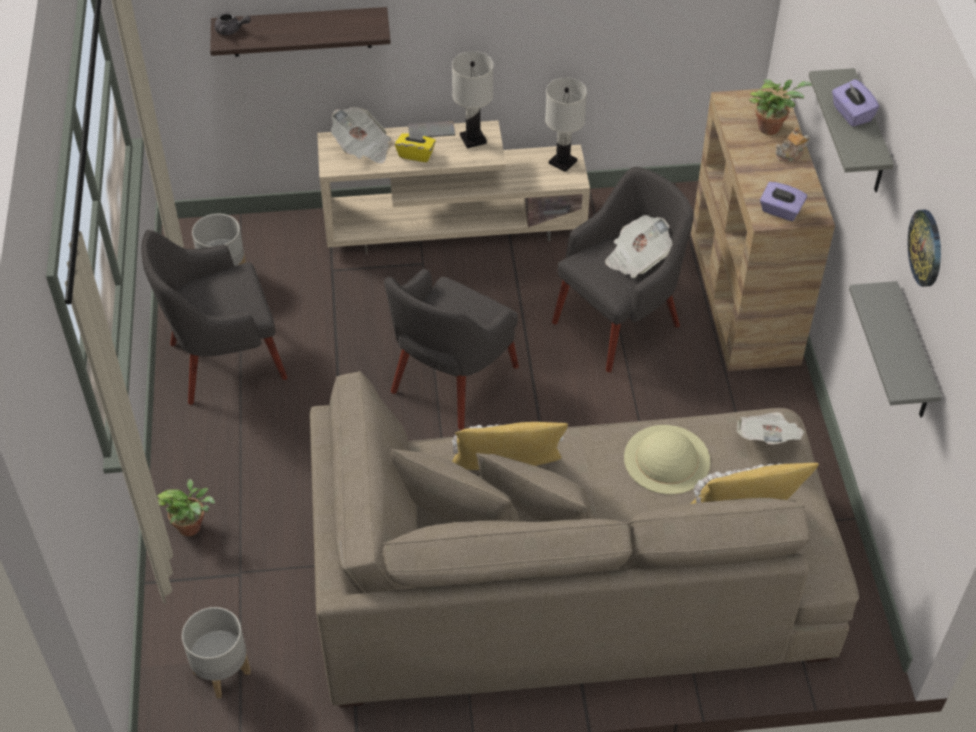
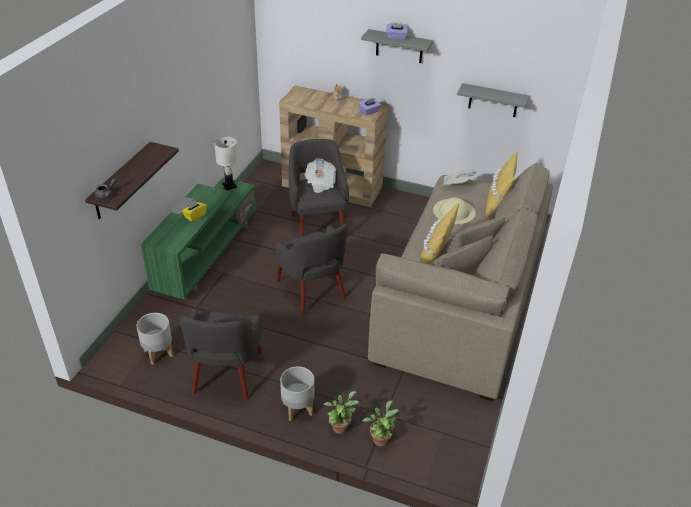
camera: 65 degrees left, 10 degrees down
grey planter [182,607,251,698] -> grey planter moved to [280,366,314,421]
beige tv stand [317,120,590,255] -> green tv stand [141,177,256,300]
newspaper [331,107,391,164] -> none
white table lamp [452,51,493,148] -> none
potted plant [749,79,812,135] -> potted plant moved to [363,400,399,446]
wall clock [908,210,941,287] -> none

